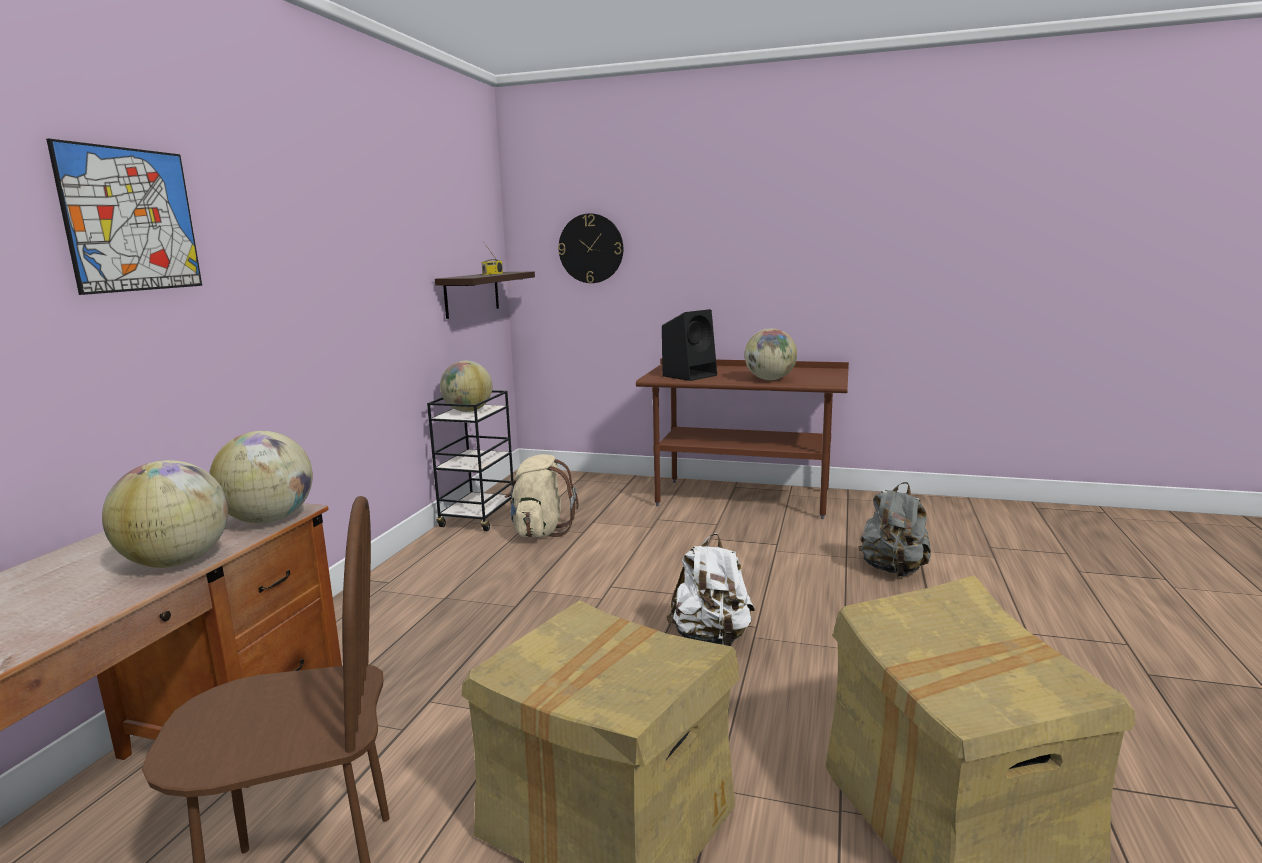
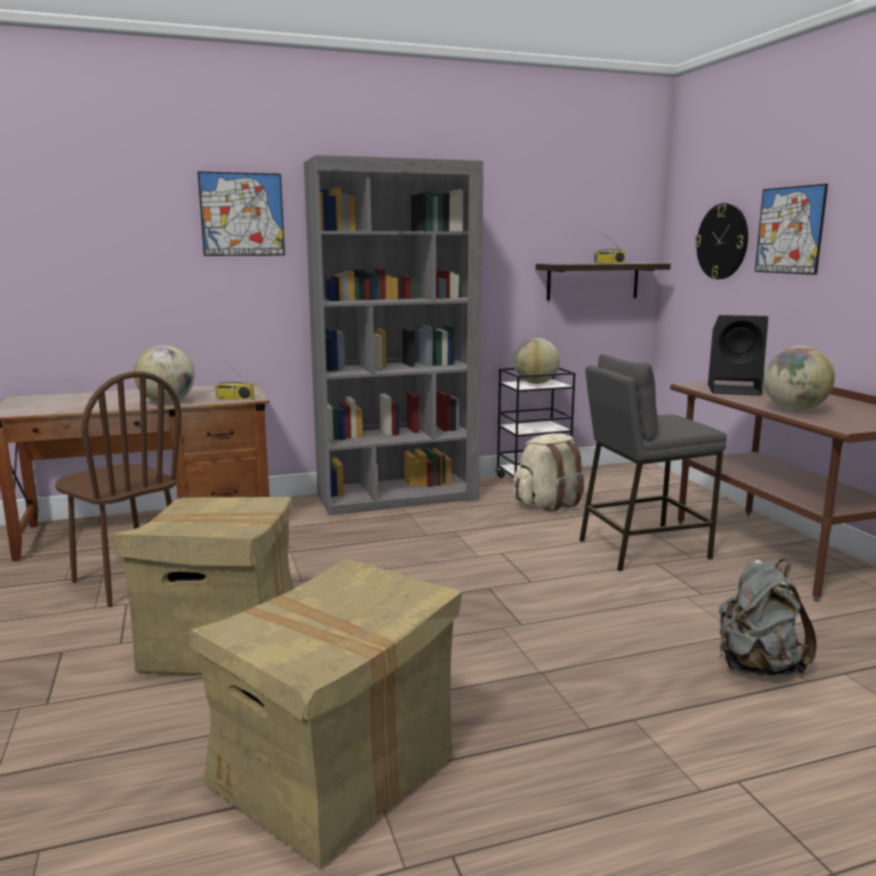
camera: 55 degrees right, 0 degrees up
globe [209,431,313,524] -> radio [215,362,254,400]
white backpack [667,533,755,646] -> none
none -> grey bookcase [304,155,483,516]
none -> grey stool [579,354,727,571]
none -> picture [755,184,828,275]

